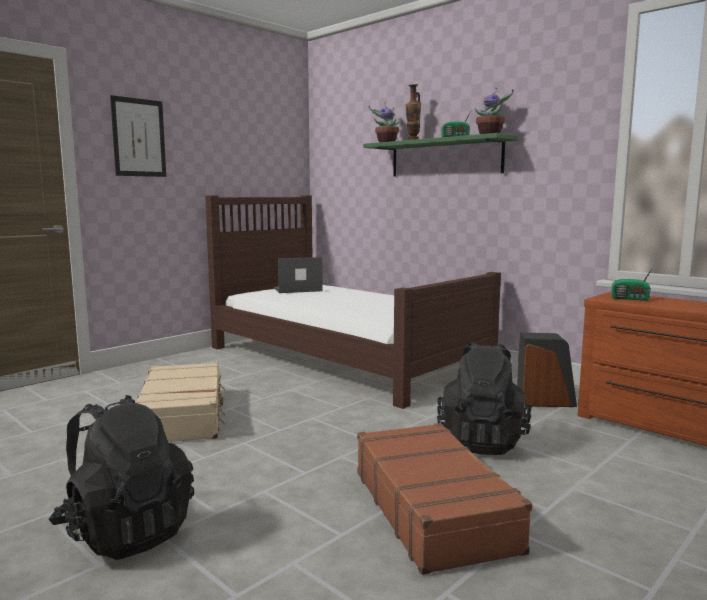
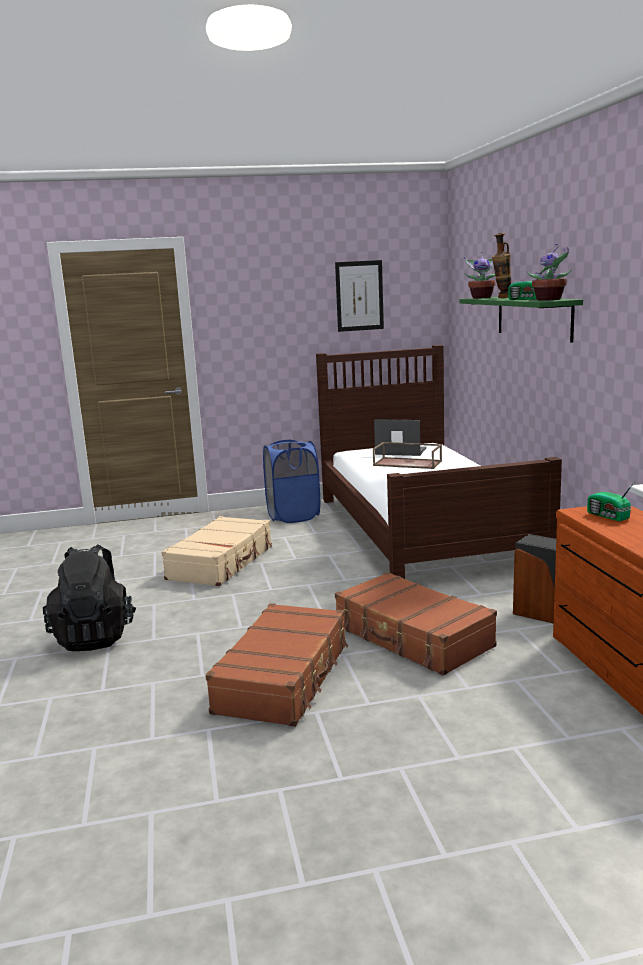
camera: 35 degrees right, 5 degrees up
picture [110,95,166,177] -> picture moved to [335,260,384,332]
black backpack [437,342,532,455] -> brown suitcase [335,572,497,676]
none -> blue laundry basket [263,439,320,523]
none -> brown tray [373,442,442,469]

